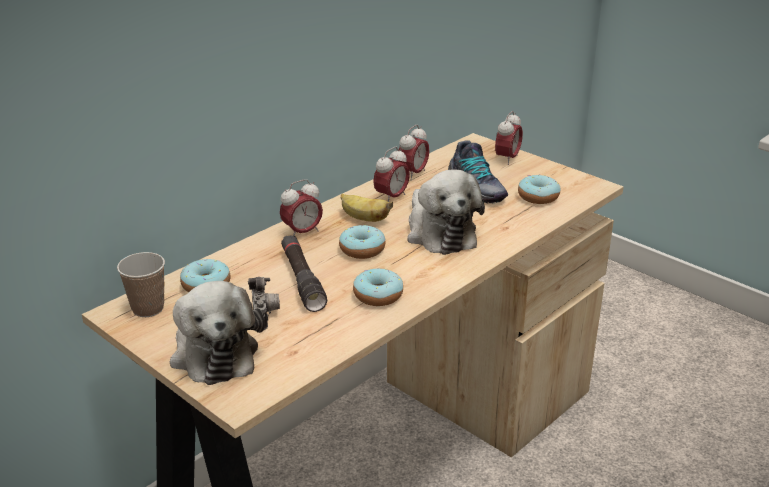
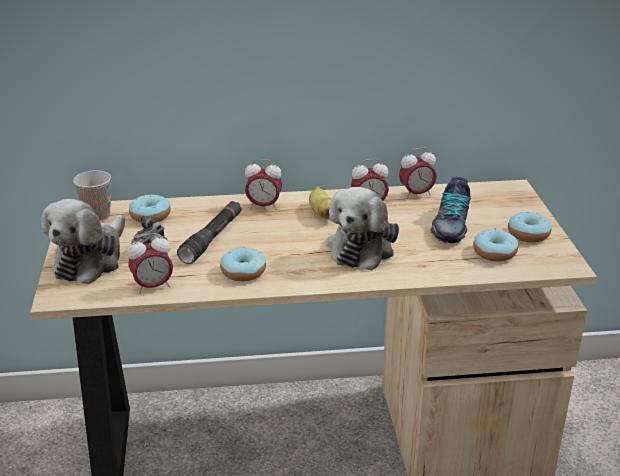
camera: 40 degrees right, 0 degrees up
donut [339,225,386,259] -> donut moved to [508,212,552,242]
alarm clock [495,111,523,165] -> alarm clock moved to [127,233,173,294]

